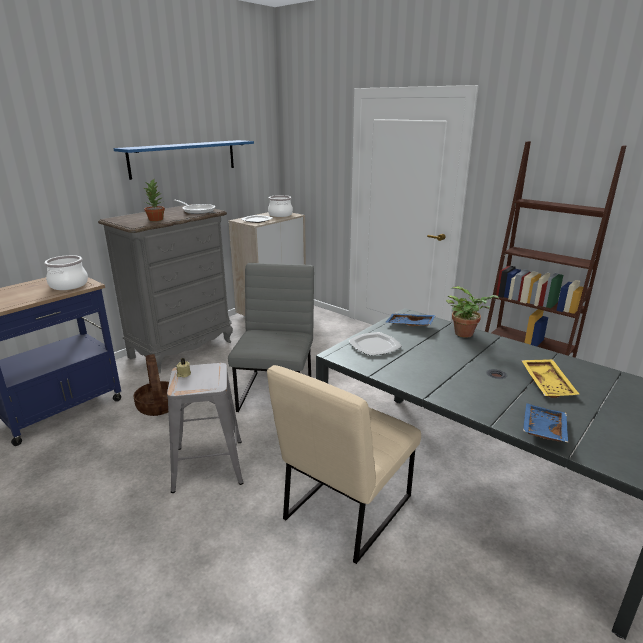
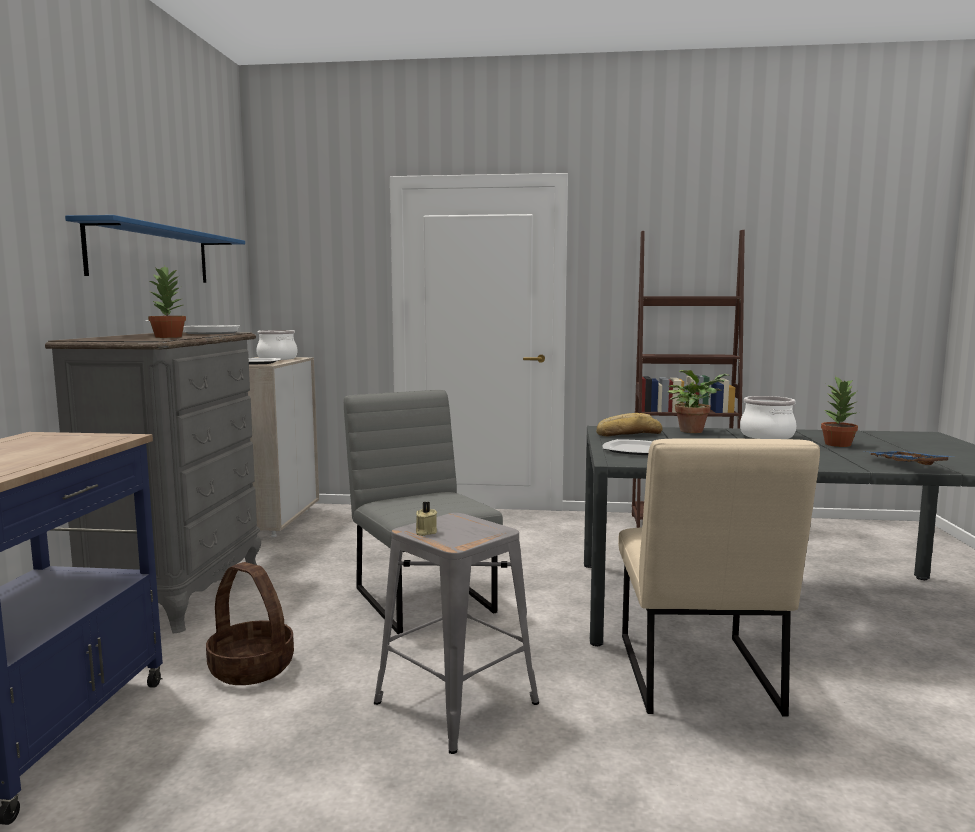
camera: 35 degrees left, 15 degrees down
cooking pot [44,255,88,290] -> cooking pot moved to [740,396,796,439]
blue tray [386,314,436,326] -> bread [596,413,662,436]
yellow tray [521,359,579,398] -> potted plant [821,376,858,447]

